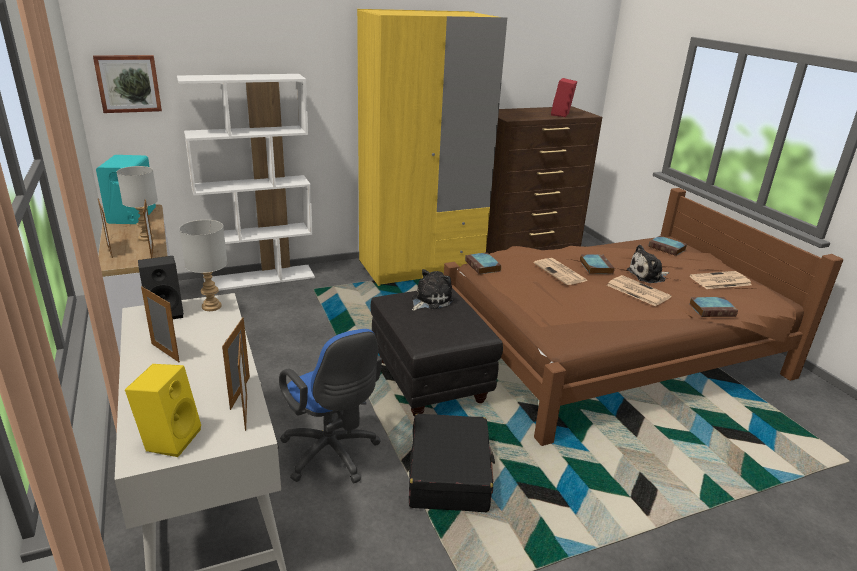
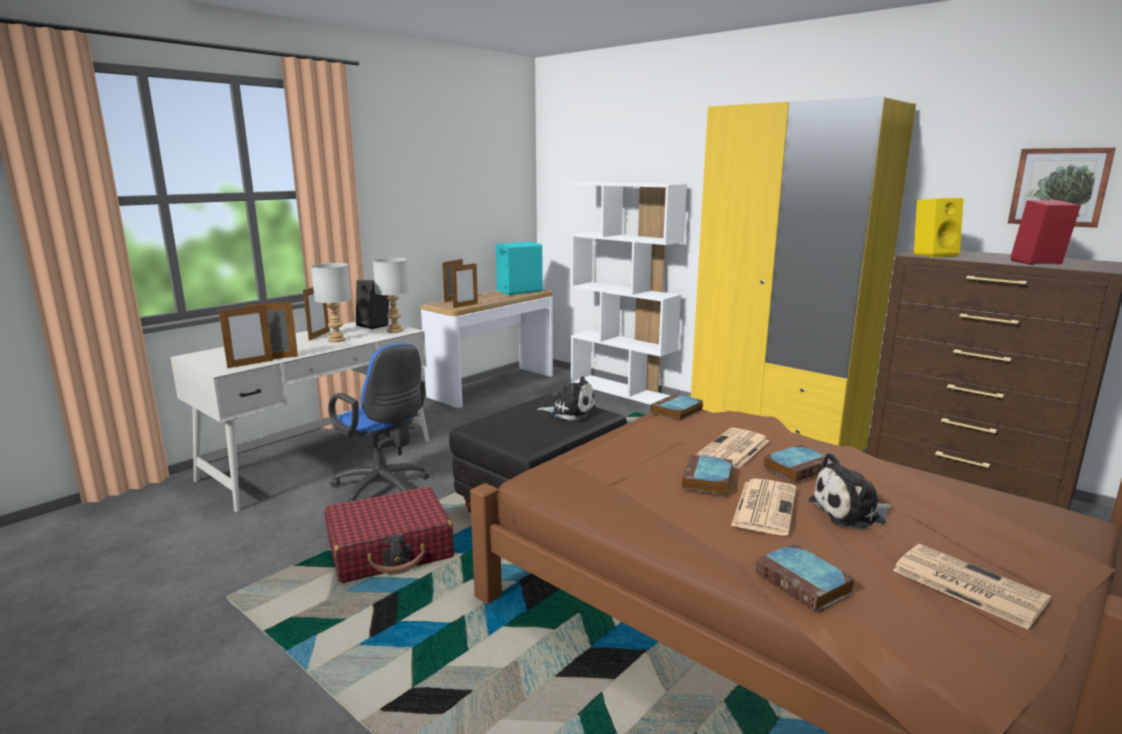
camera: 65 degrees right, 10 degrees down
picture [93,55,162,113] -> picture moved to [1008,148,1116,228]
grey table lamp [117,166,158,241] -> grey table lamp moved to [311,263,351,342]
yellow speaker [125,364,201,457] -> yellow speaker moved to [914,198,964,258]
blue office chair [279,329,382,483] -> blue office chair turned 75 degrees counterclockwise [328,344,430,502]
black suitcase [409,414,495,512] -> red suitcase [324,487,454,583]
plush toy [627,245,669,283] -> plush toy turned 60 degrees counterclockwise [809,453,892,529]
book [648,236,687,256] -> book moved to [682,454,733,495]

